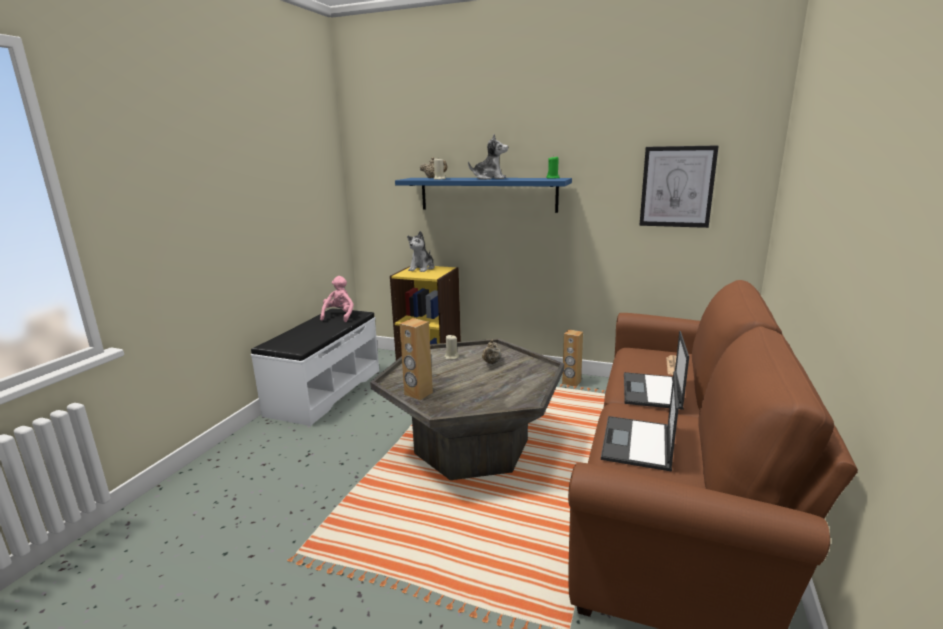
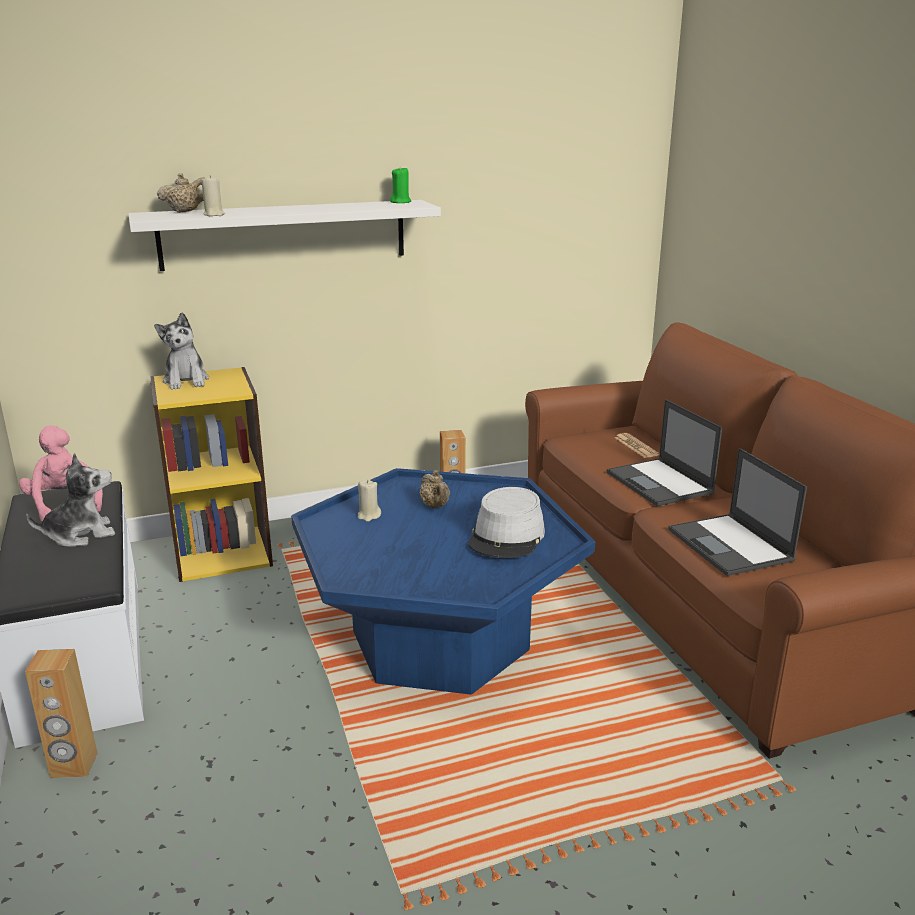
camera: 40 degrees left, 5 degrees up
grey coffee table [370,338,564,480] -> blue coffee table [291,468,595,695]
blue shelf [395,178,572,213] -> white shelf [129,200,441,271]
brown speaker [400,318,433,400] -> brown speaker moved to [25,649,97,778]
plush toy [468,134,508,180] -> plush toy moved to [26,453,115,547]
picture [639,145,719,228] -> none
none -> grey hat [468,487,545,558]

